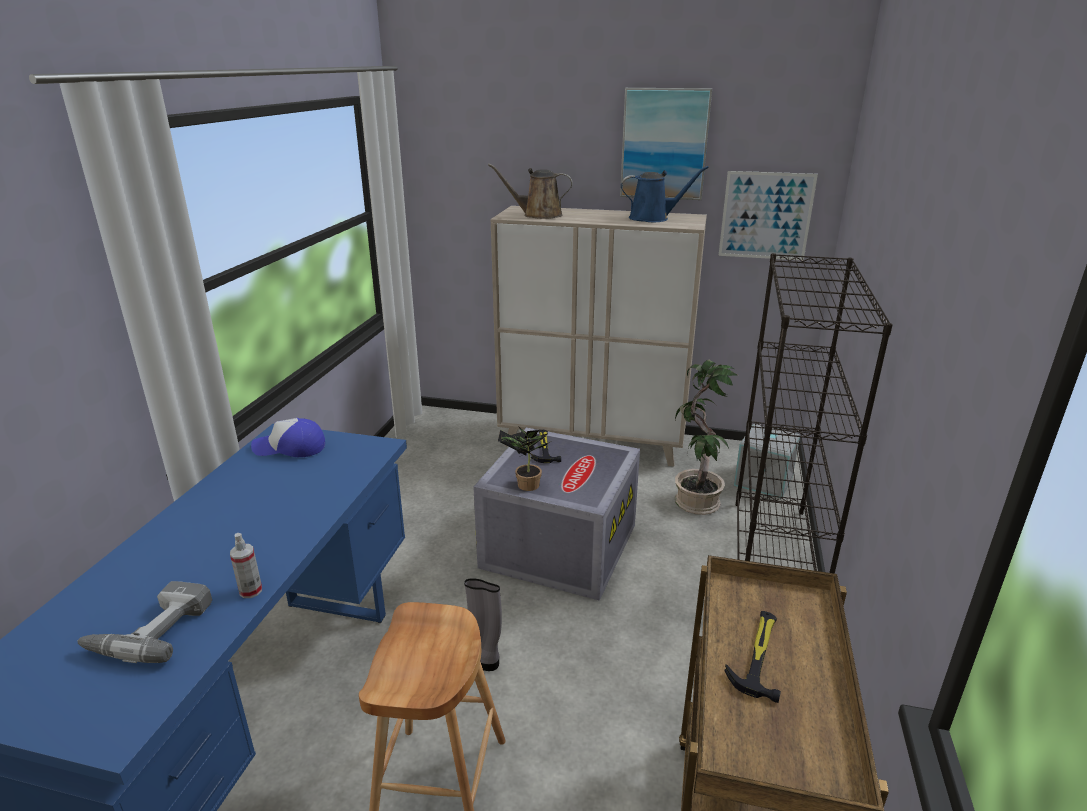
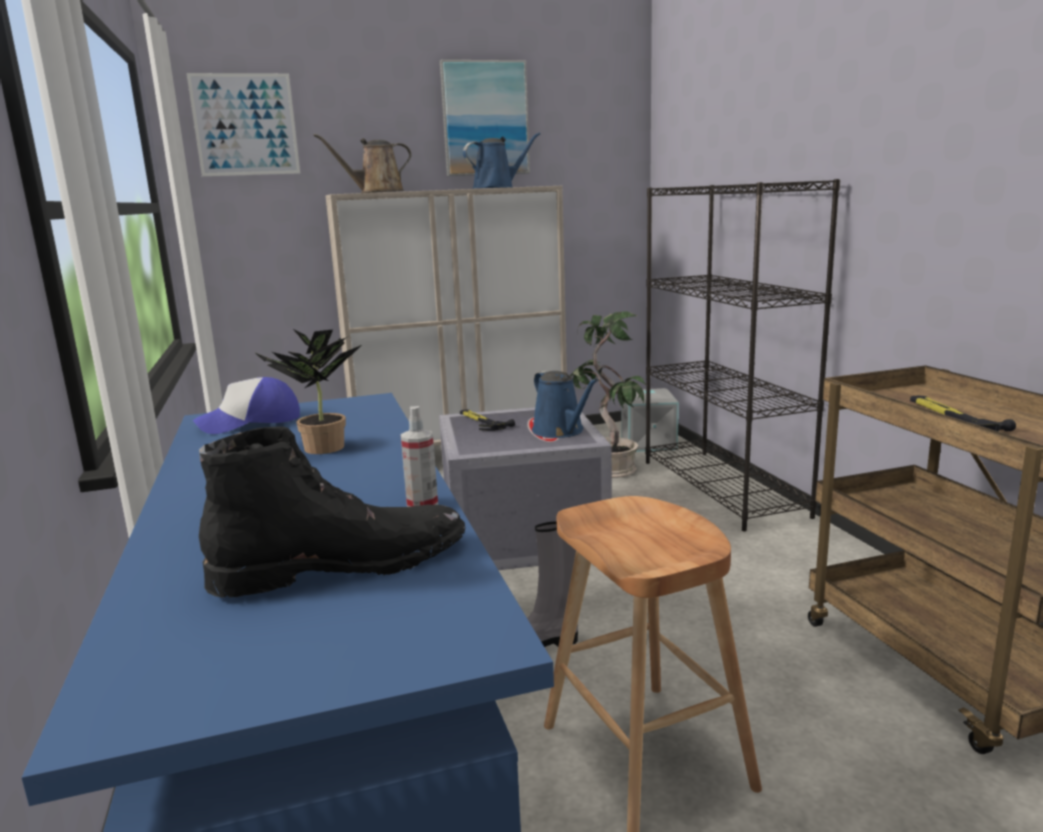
camera: 30 degrees left, 10 degrees down
power drill [77,581,212,663] -> black boot [199,426,465,598]
potted plant [498,427,552,491] -> potted plant moved to [254,329,361,454]
picture [719,171,818,261] -> picture moved to [186,73,300,176]
none -> blue watering can [532,371,598,438]

